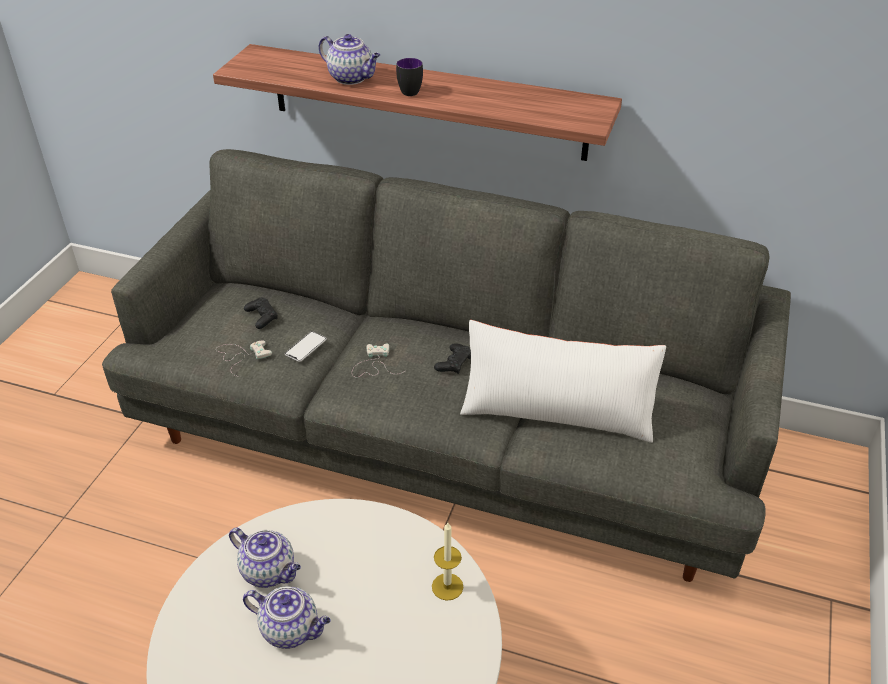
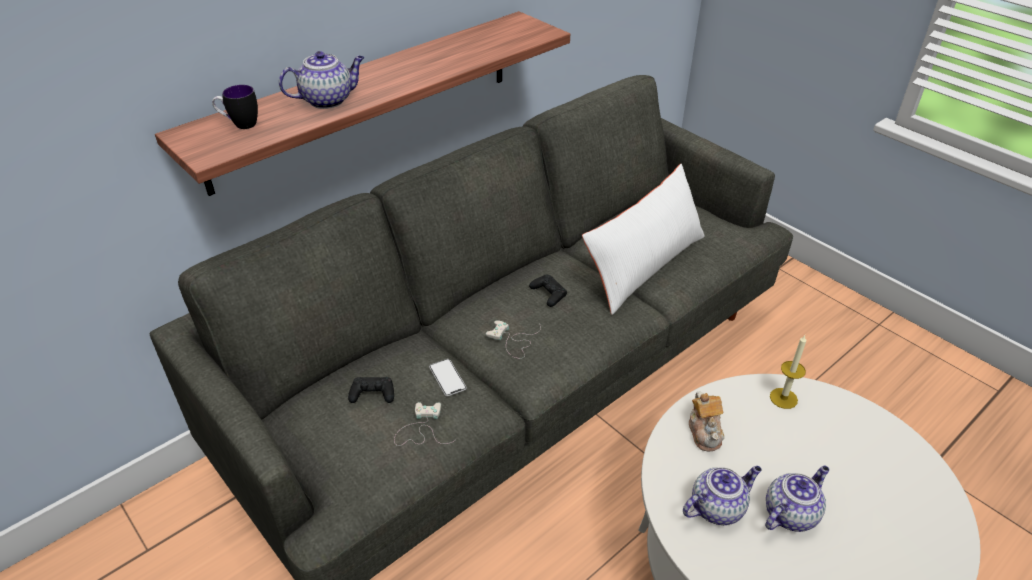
camera: 60 degrees left, 0 degrees up
mug [396,58,423,96] -> mug moved to [212,85,258,129]
none -> teapot [689,391,724,451]

